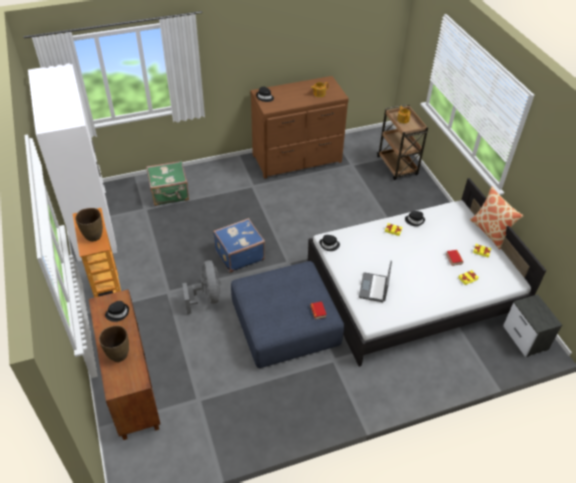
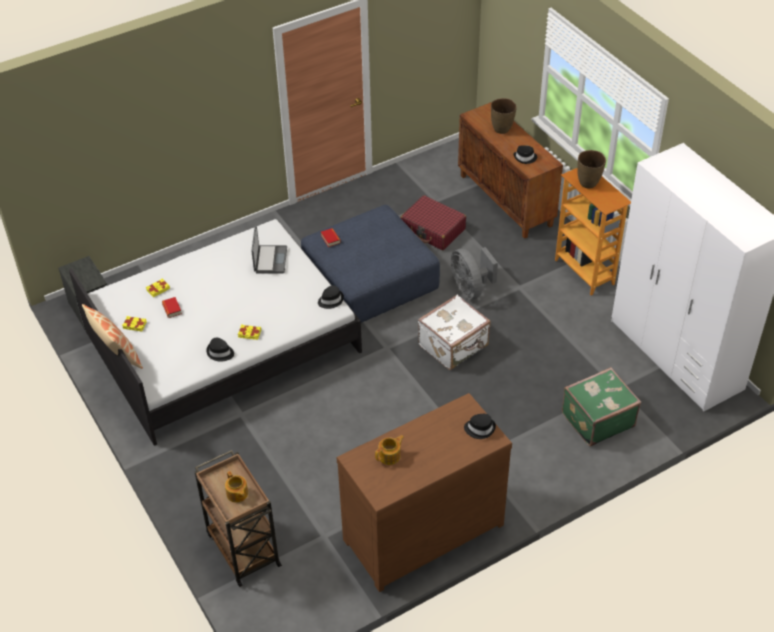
camera: 170 degrees right, 0 degrees up
blue suitcase [213,218,265,273] -> white suitcase [418,295,491,370]
none -> red suitcase [400,195,466,250]

